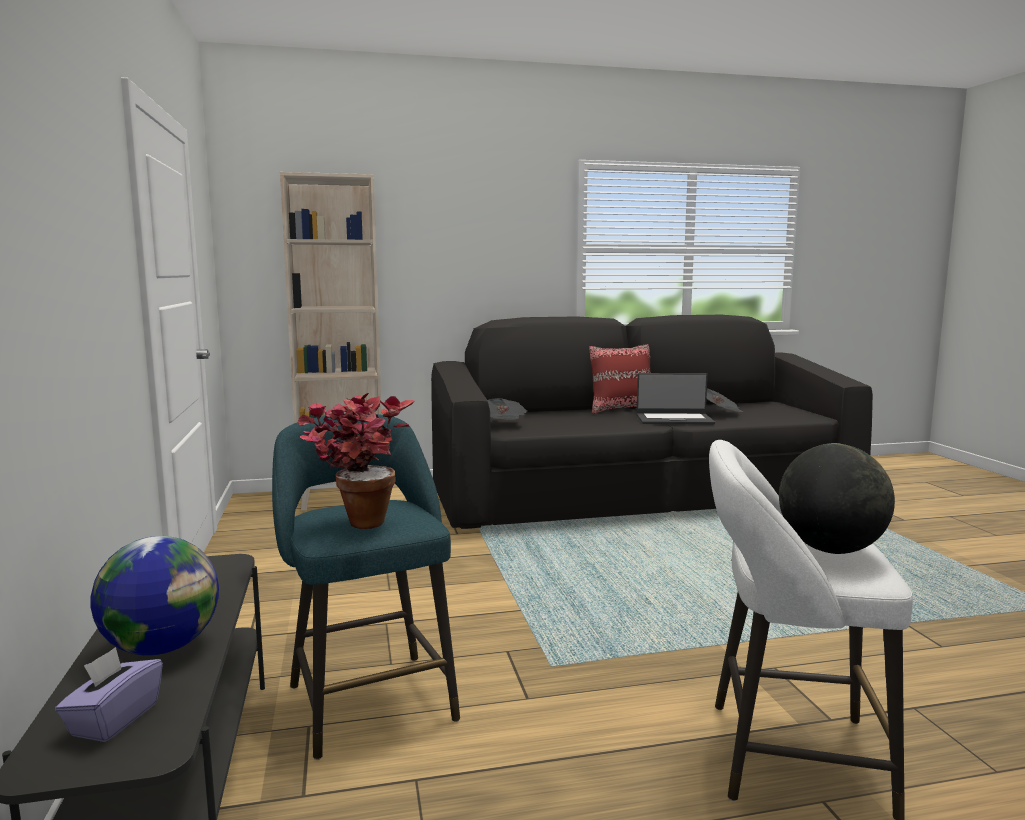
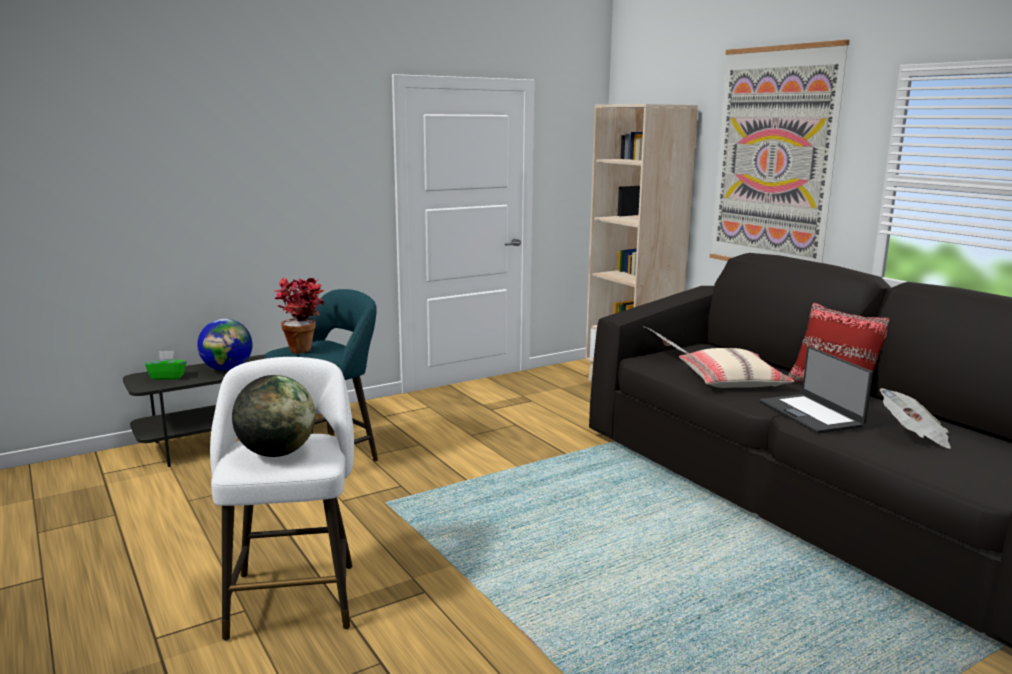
camera: 70 degrees right, 5 degrees up
purple tissue box [55,647,163,742] -> green tissue box [145,351,187,380]
none -> beige pillow [679,348,795,388]
none -> picture [710,40,850,263]

